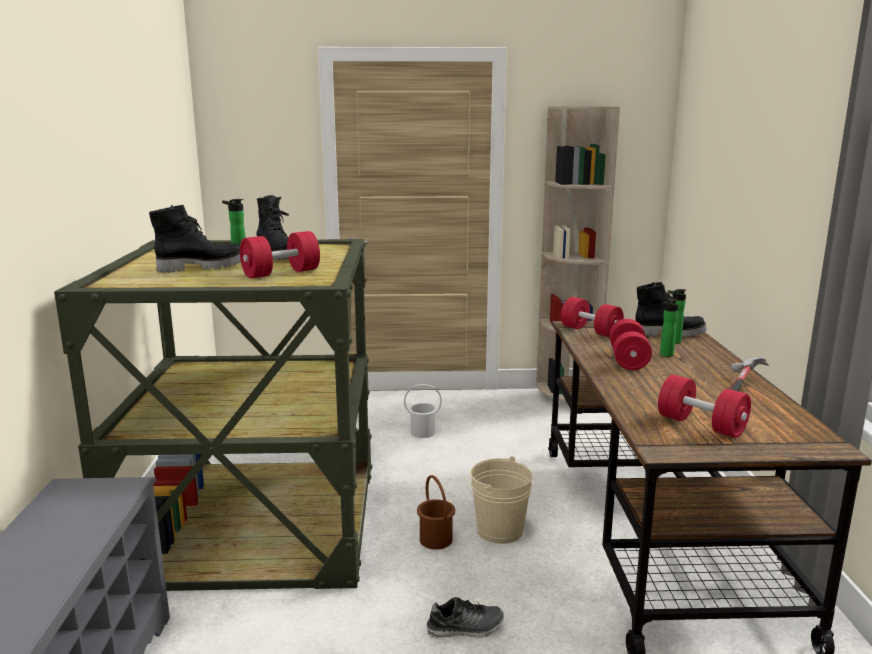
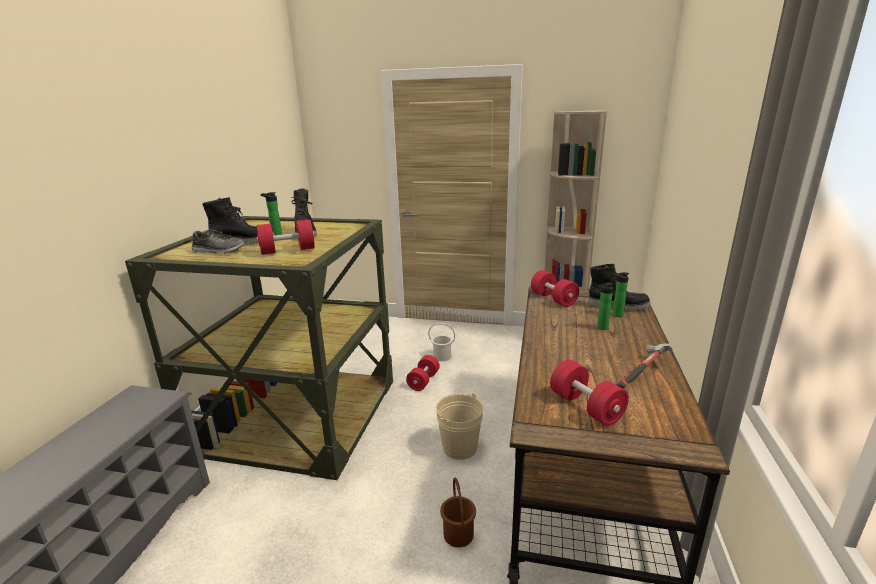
camera: 15 degrees right, 5 degrees up
brown bucket [417,475,455,550] -> brown bucket moved to [440,478,476,548]
shoe [426,597,504,639] -> shoe moved to [192,229,245,254]
red dumbbell [609,319,652,370] -> red dumbbell moved to [406,355,440,391]

